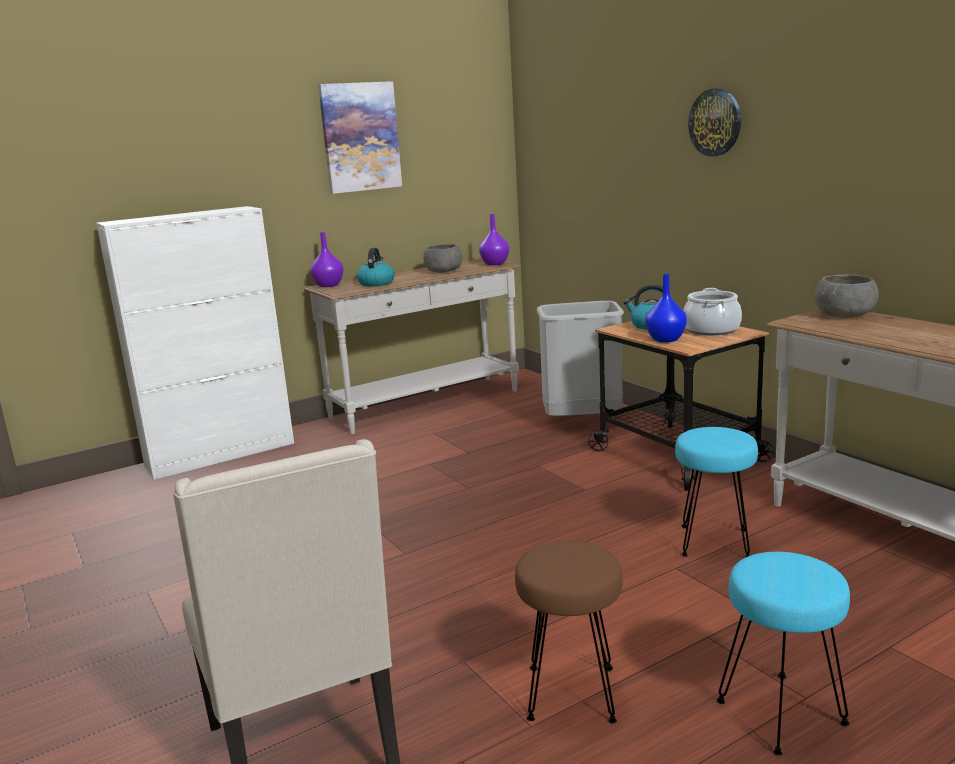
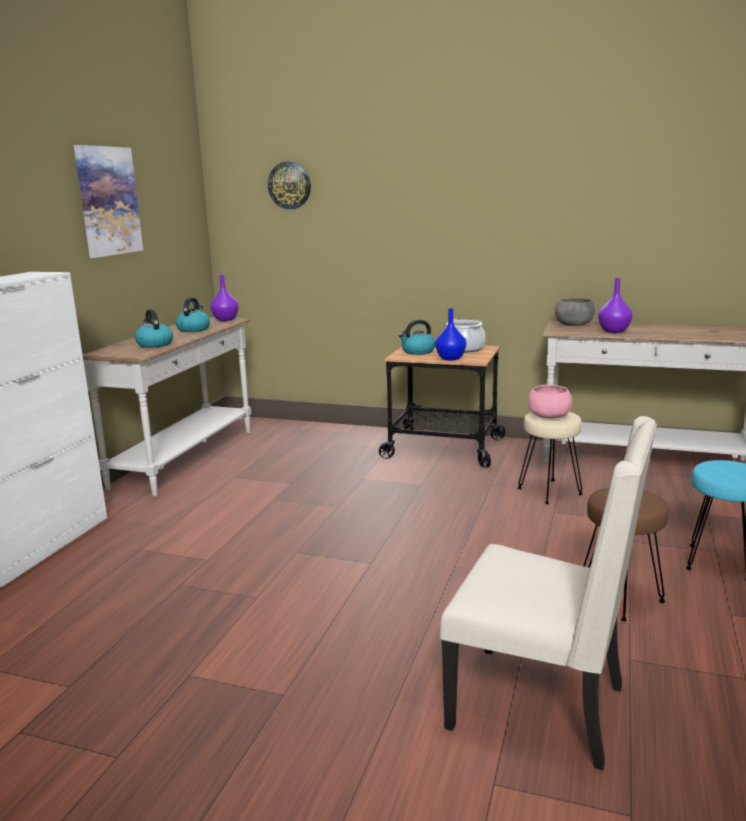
camera: 40 degrees left, 0 degrees up
purple vase [310,232,344,287] -> purple vase moved to [598,278,632,333]
grey bowl [423,244,462,273] -> kettle [175,297,210,332]
grey trash can [537,301,624,416] -> none
turquoise stool [675,427,758,557] -> beige stool [518,412,583,504]
wall clock [688,88,741,156] -> wall clock moved to [268,162,311,209]
none -> pink bowl [528,385,572,418]

